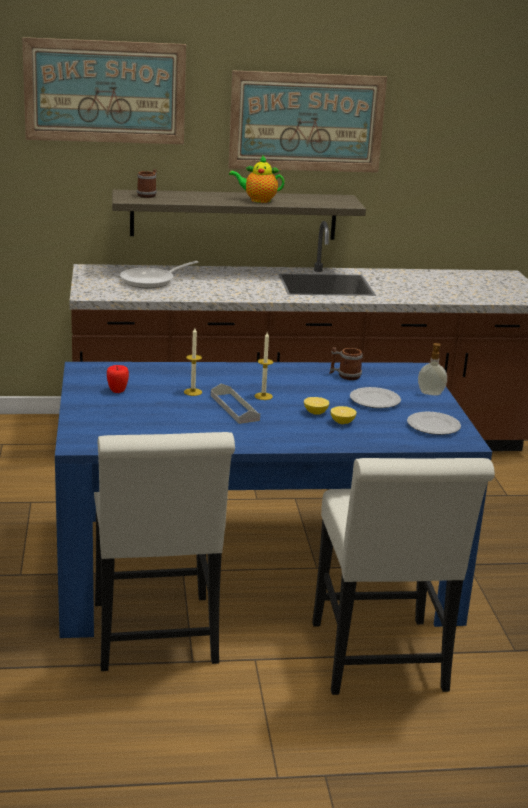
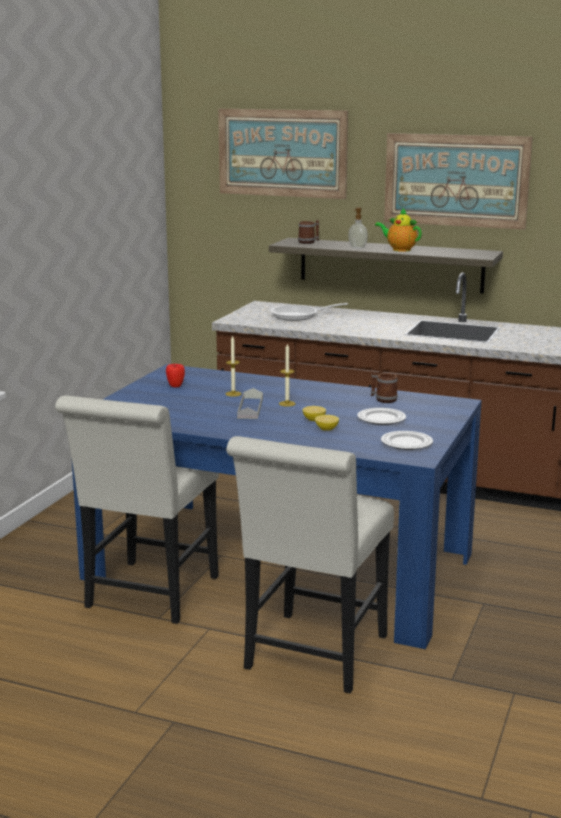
camera: 30 degrees right, 5 degrees down
soap dispenser [418,343,447,396] -> soap dispenser moved to [348,208,368,249]

